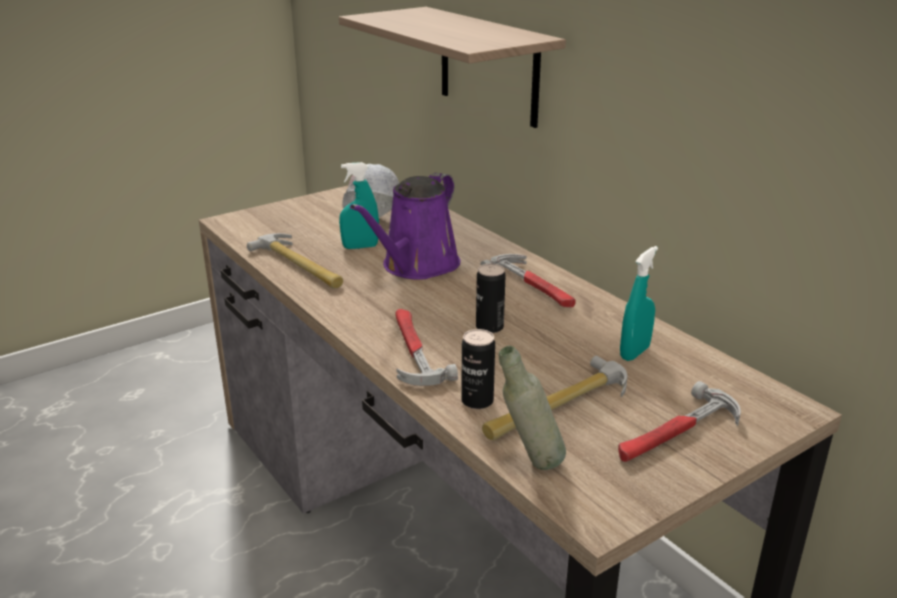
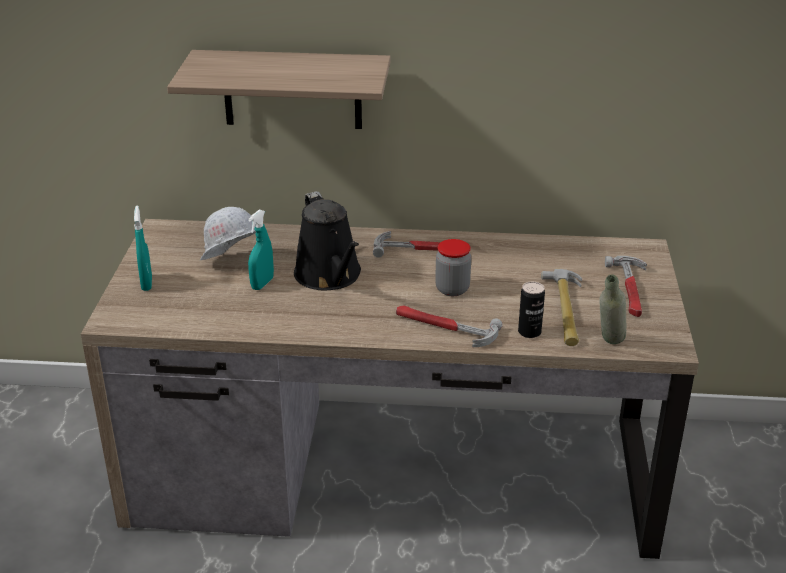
camera: 50 degrees left, 5 degrees up
hammer [247,233,343,289] -> none
purple watering can [350,173,460,280] -> black watering can [294,191,361,290]
can [476,264,506,333] -> jar [435,239,471,296]
turquoise spray bottle [620,246,658,361] -> turquoise spray bottle moved to [134,206,152,291]

